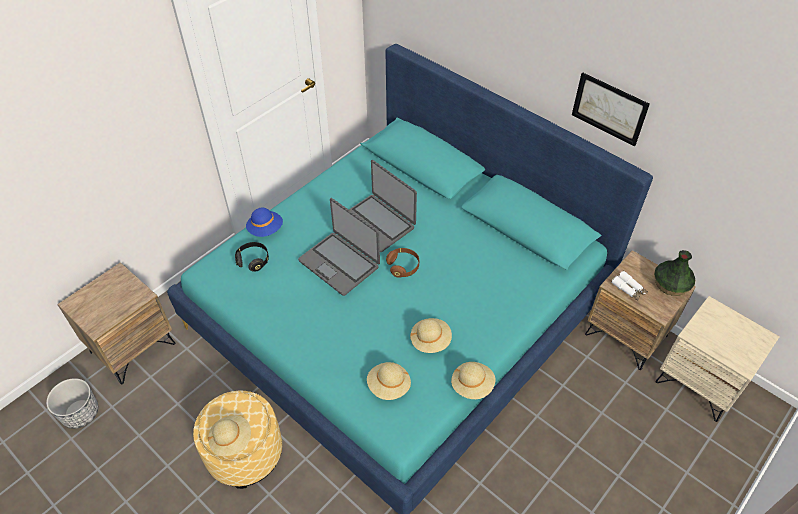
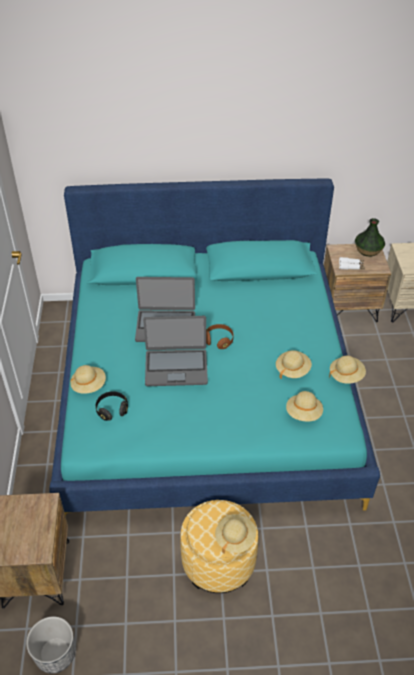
camera: 45 degrees left, 5 degrees down
blue hat [246,208,283,237] -> beige hat [70,365,106,394]
picture [572,72,650,146] -> none

